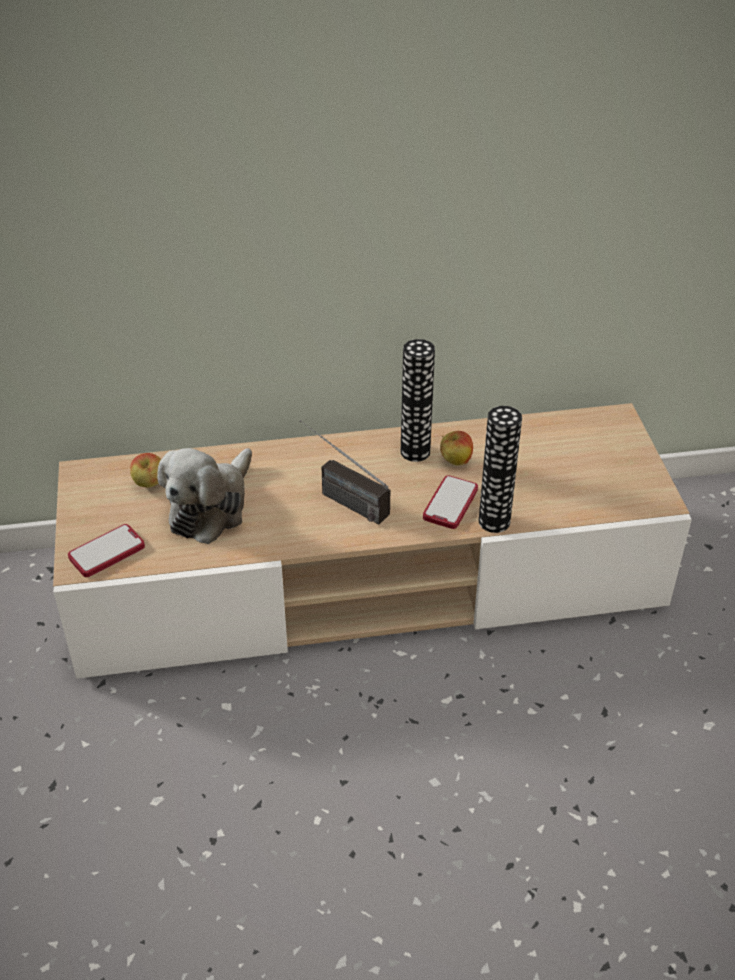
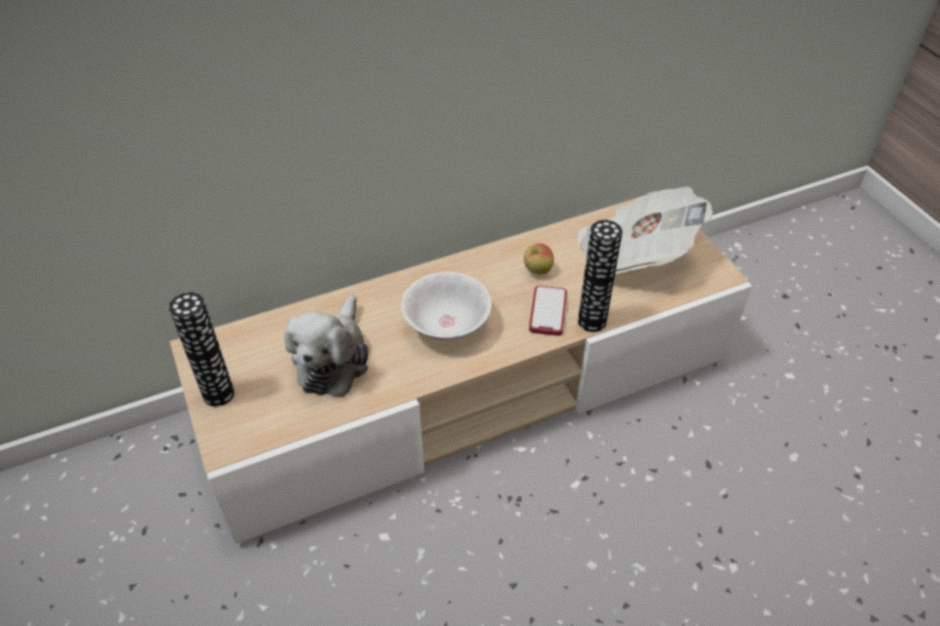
camera: 15 degrees left, 5 degrees up
phone [68,524,145,577] -> none
apple [130,453,161,488] -> none
radio [300,420,390,524] -> white bowl [401,272,492,341]
vase [401,339,435,462] -> vase moved to [169,292,234,407]
none -> newspaper [576,187,713,274]

